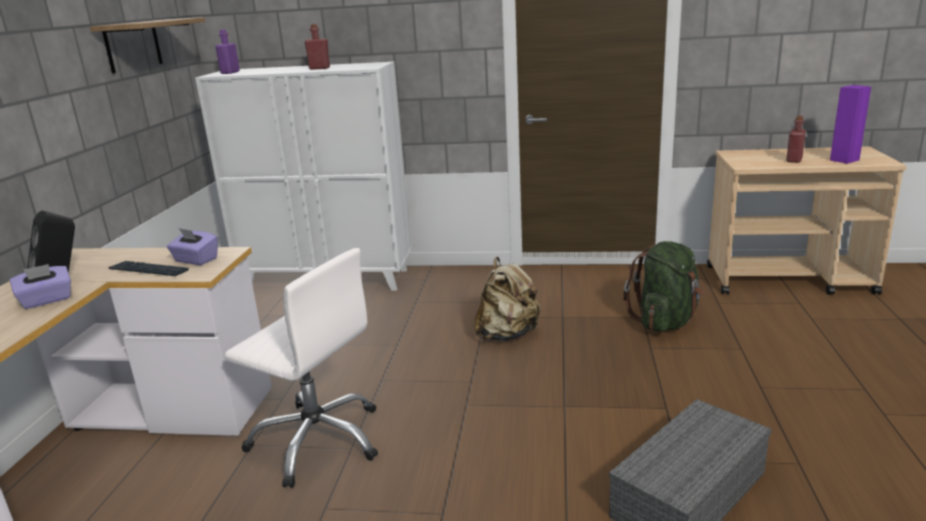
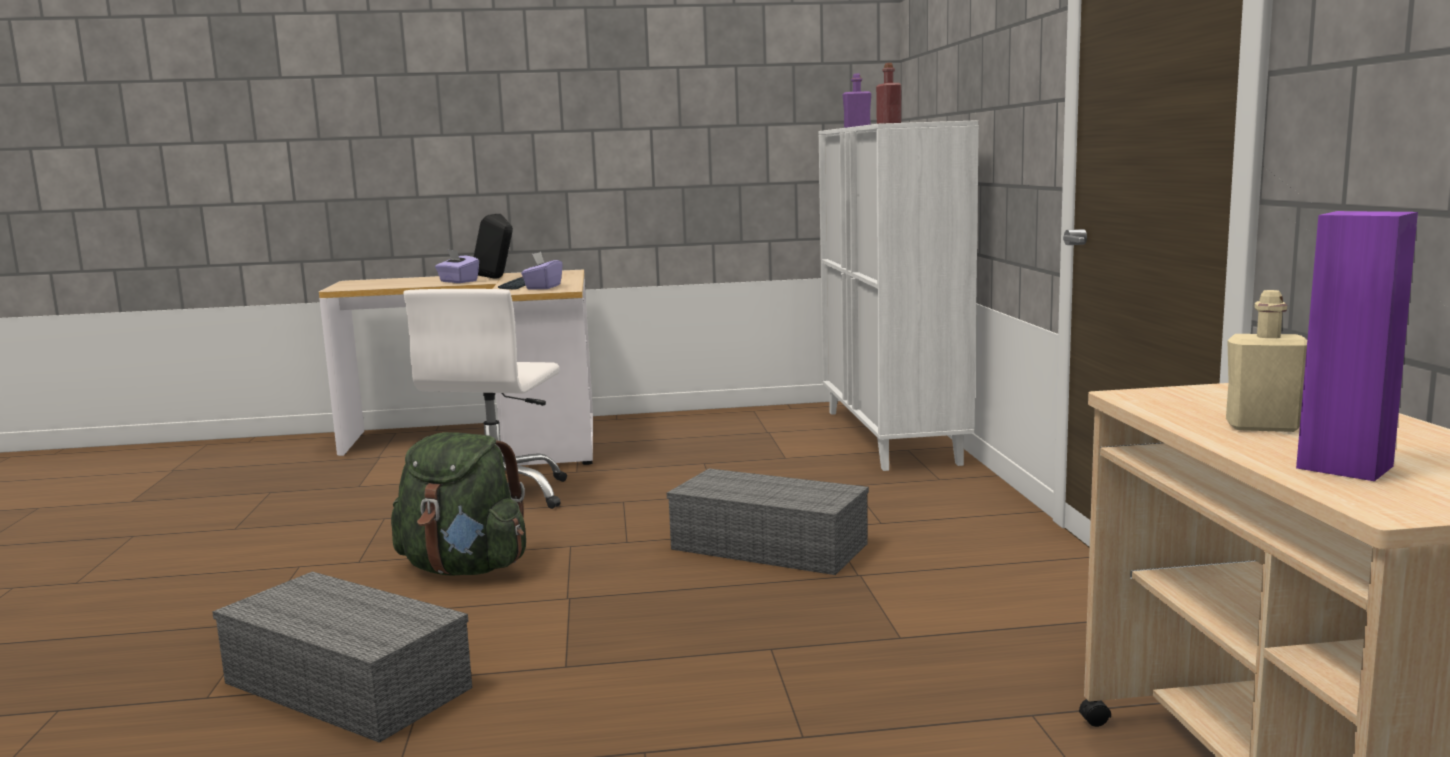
camera: 75 degrees right, 10 degrees down
shelf [90,17,205,74] -> none
beige backpack [474,257,541,341] -> grey storage box [667,468,869,575]
green backpack [623,241,704,332] -> green backpack moved to [391,432,526,576]
red bottle [786,116,806,163] -> beige bottle [1226,290,1307,432]

